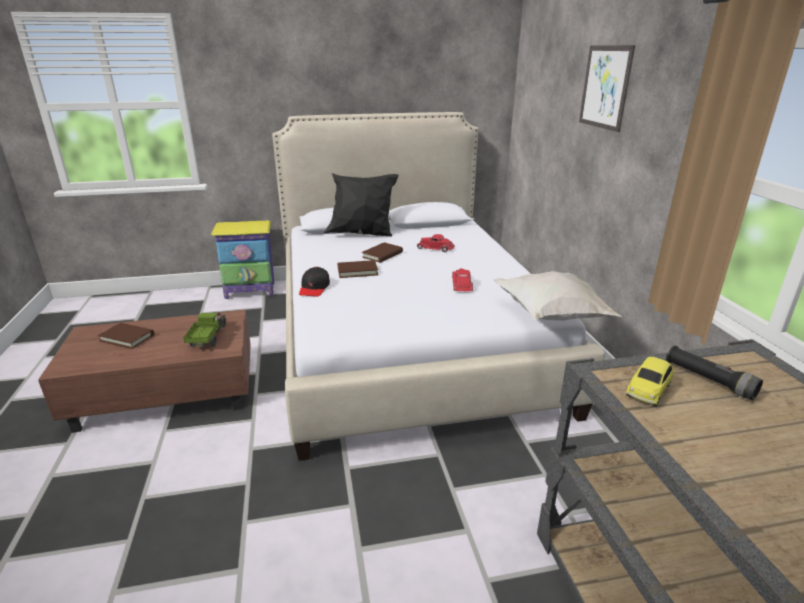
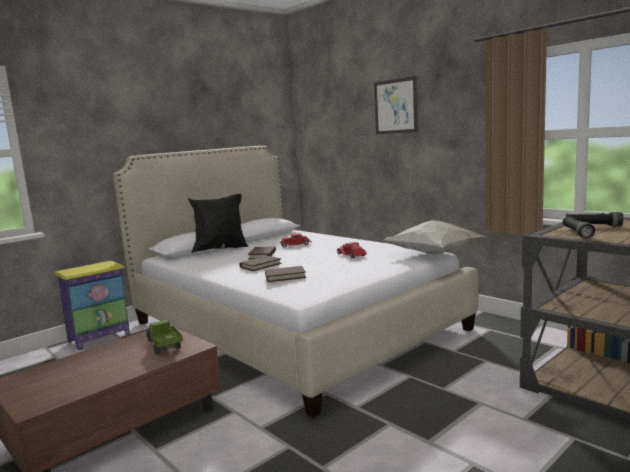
camera: 30 degrees left, 15 degrees down
brown book [98,323,154,349] -> brown book moved to [265,266,306,282]
black cap [299,267,330,297] -> none
toy car [626,357,674,406] -> black flashlight [563,216,595,238]

